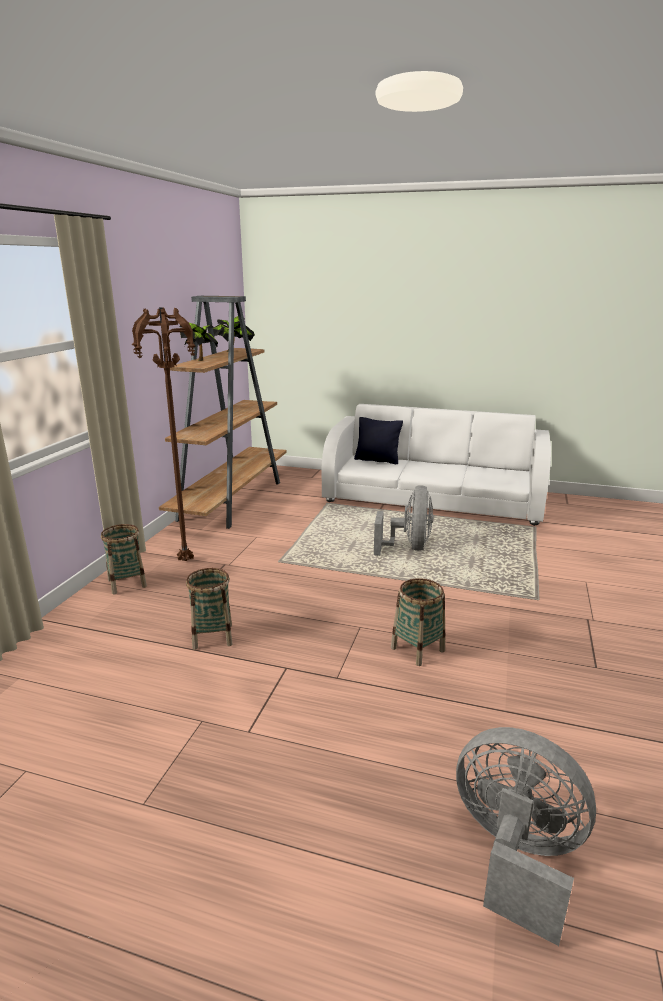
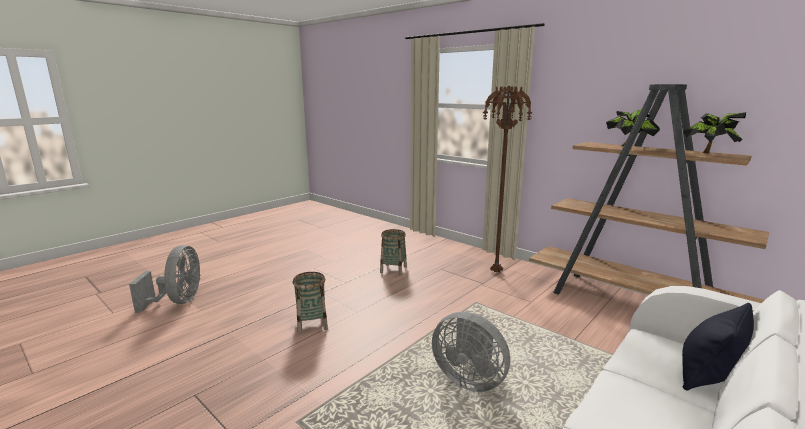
camera: 115 degrees right, 5 degrees down
basket [101,524,147,594] -> none
grey fan [456,727,596,946] -> grey fan turned 60 degrees counterclockwise [129,245,200,313]

